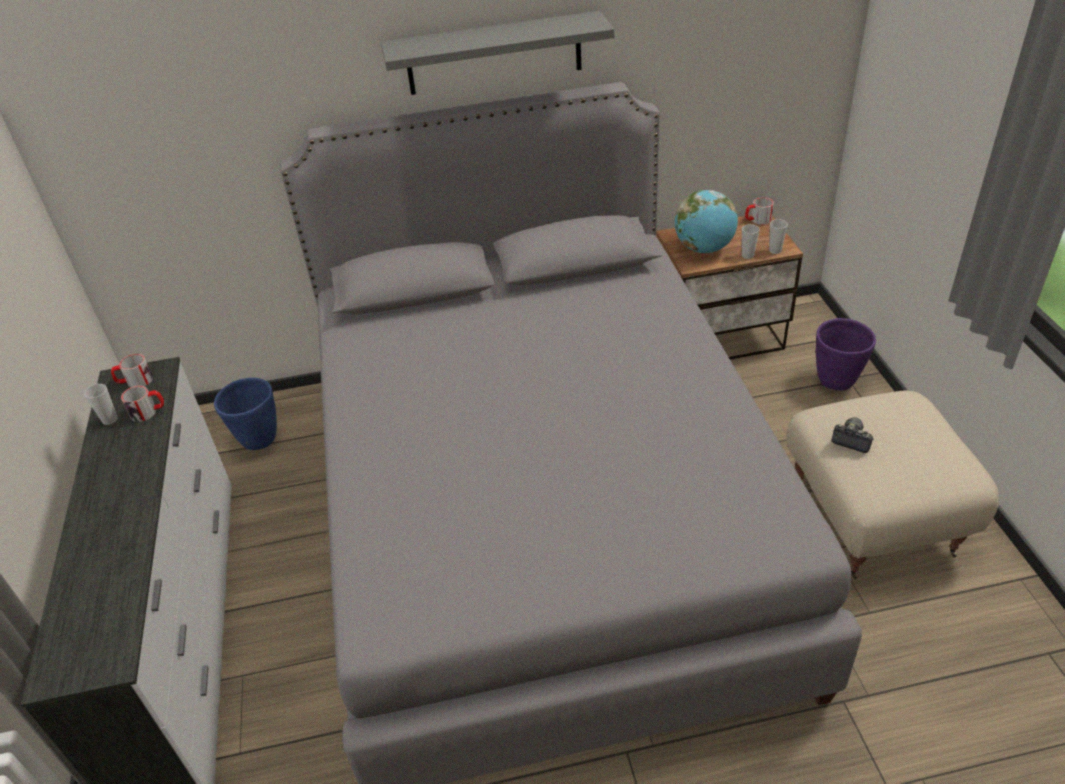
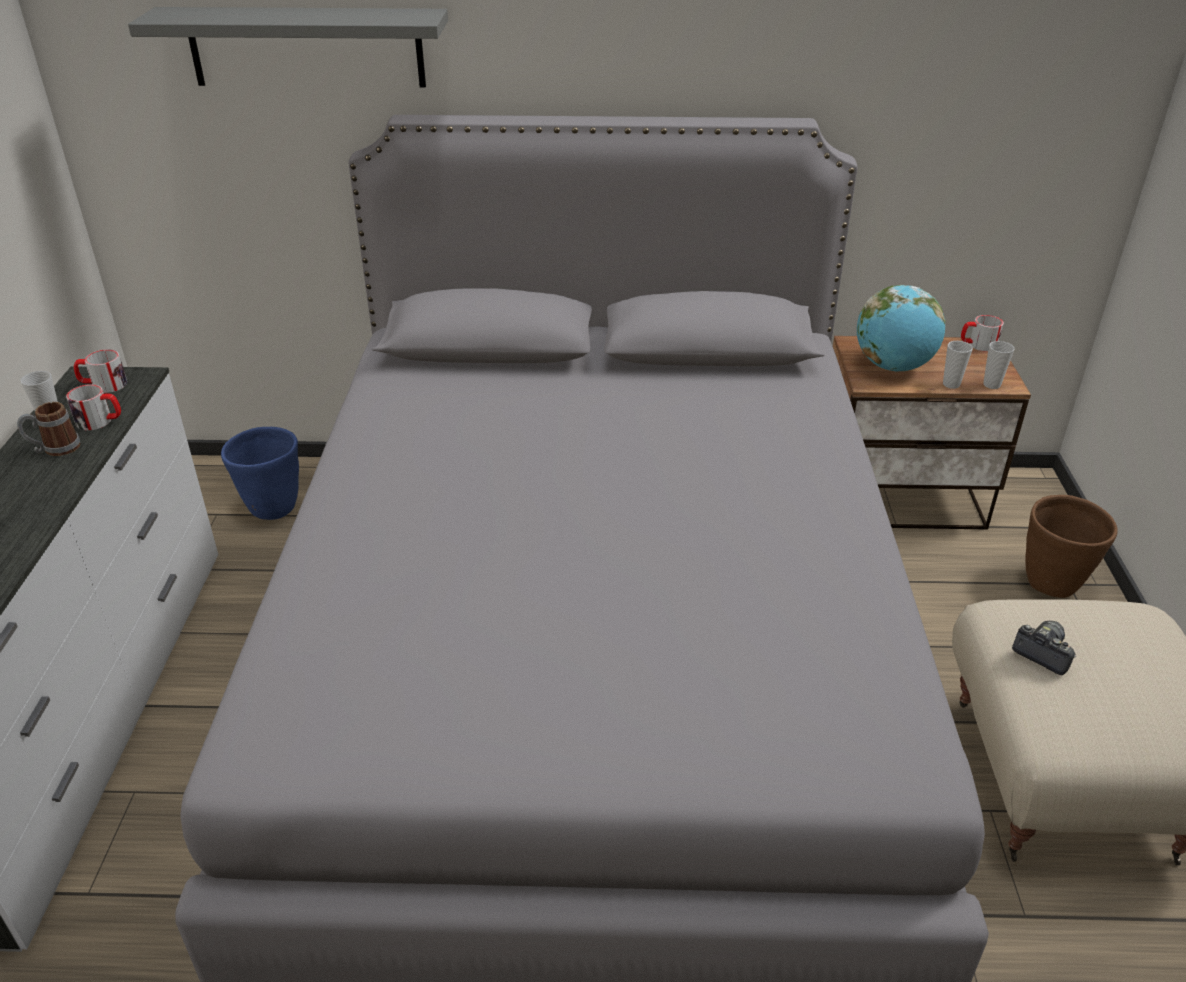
camera: 10 degrees right, 5 degrees down
grey shelf [381,11,614,95] -> grey shelf moved to [128,7,448,87]
purple planter [816,318,876,390] -> brown planter [1025,495,1118,598]
none -> mug [17,402,80,456]

